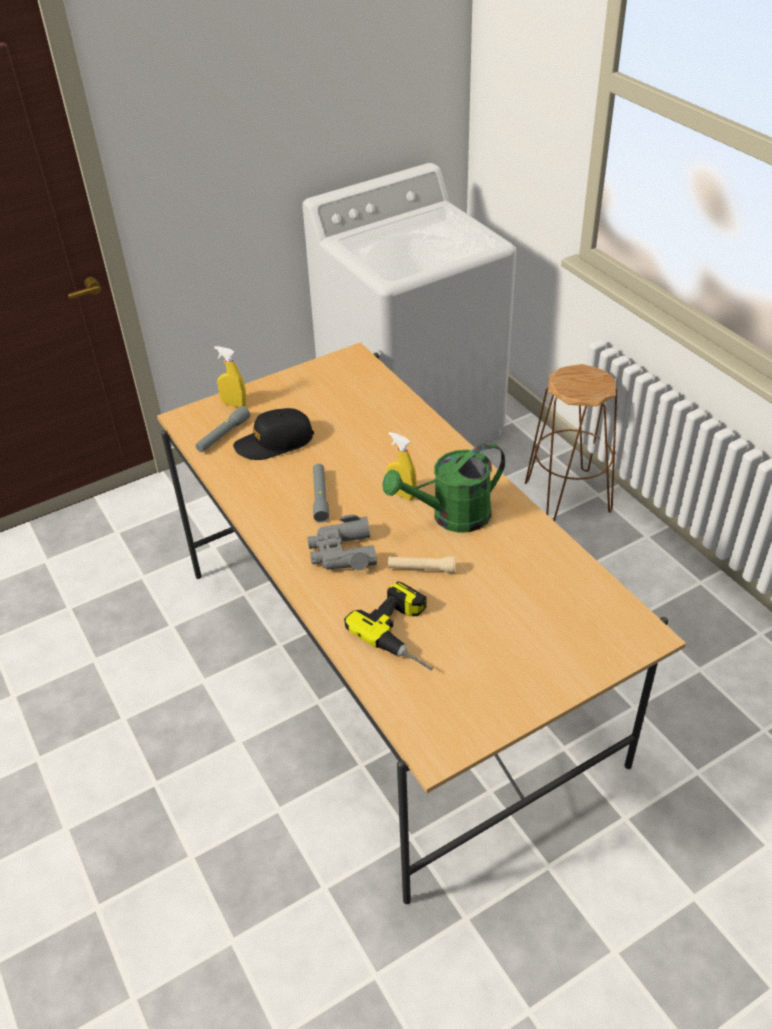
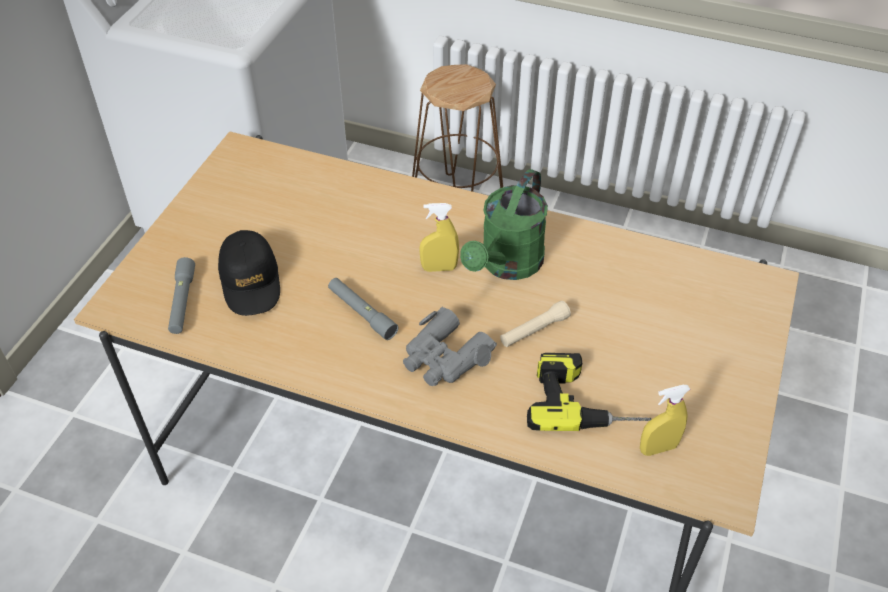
camera: 40 degrees left, 5 degrees up
yellow spray bottle [214,346,247,407] -> yellow spray bottle moved to [640,385,690,456]
black cap [233,408,314,460] -> black cap turned 45 degrees counterclockwise [218,230,280,316]

